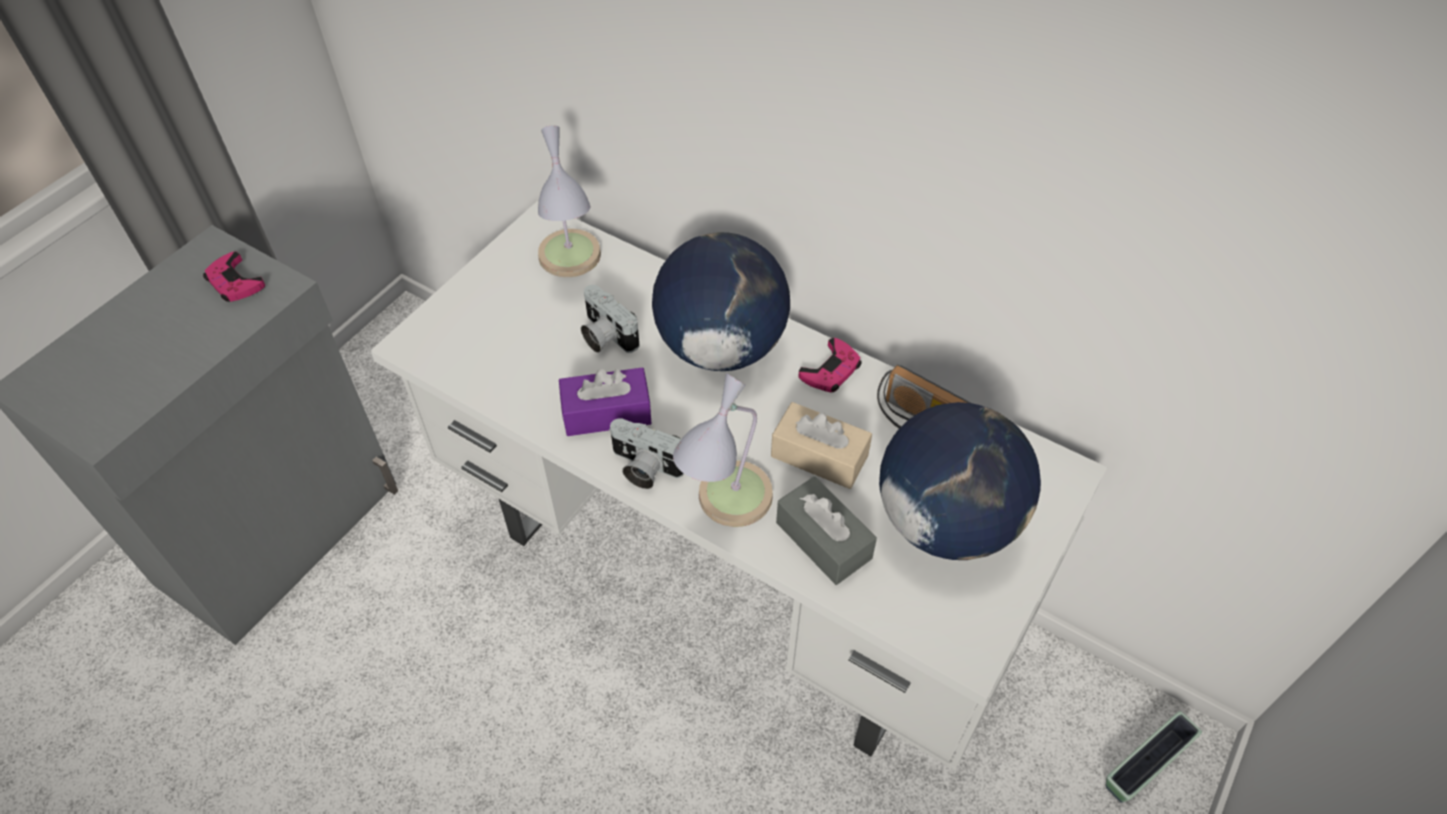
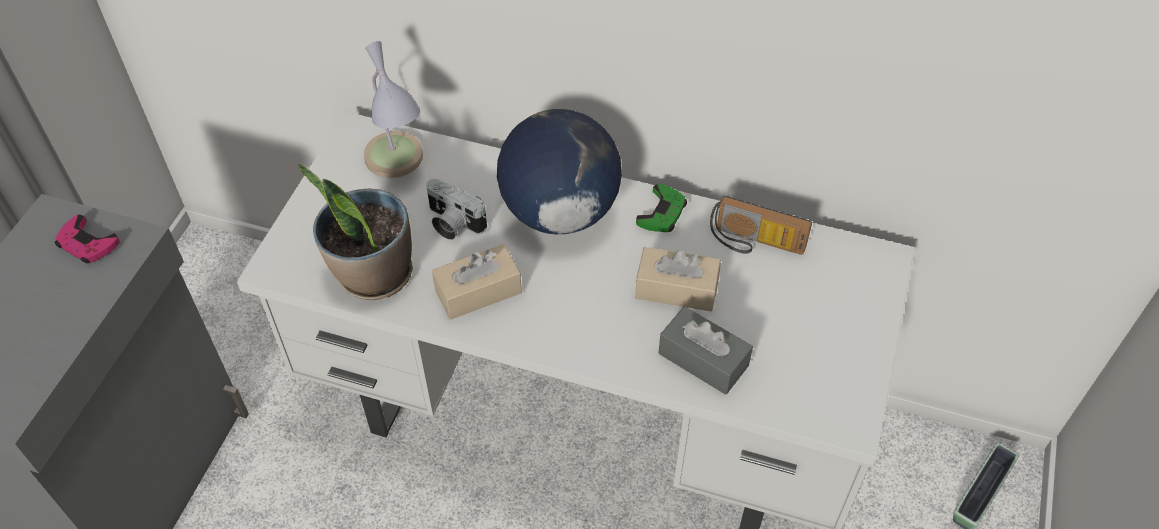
camera: 15 degrees left, 0 degrees up
purple tissue box [559,367,652,436] -> beige tissue box [432,244,522,320]
camera [609,418,684,489] -> none
table lamp [673,373,773,527] -> none
pink game controller [799,338,861,392] -> green game controller [636,184,687,232]
globe [879,402,1041,560] -> none
none -> potted plant [298,163,413,300]

